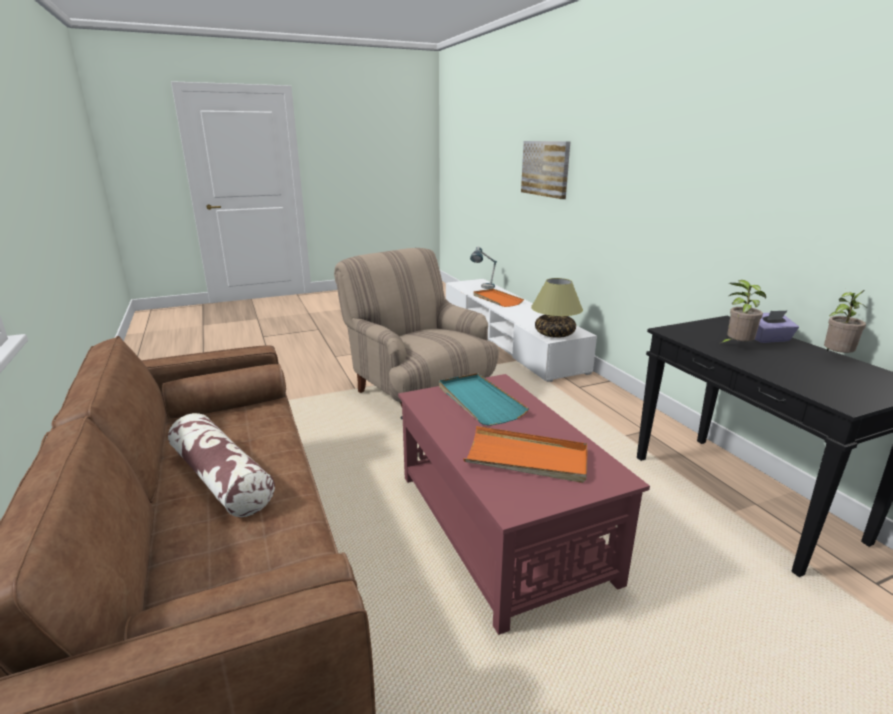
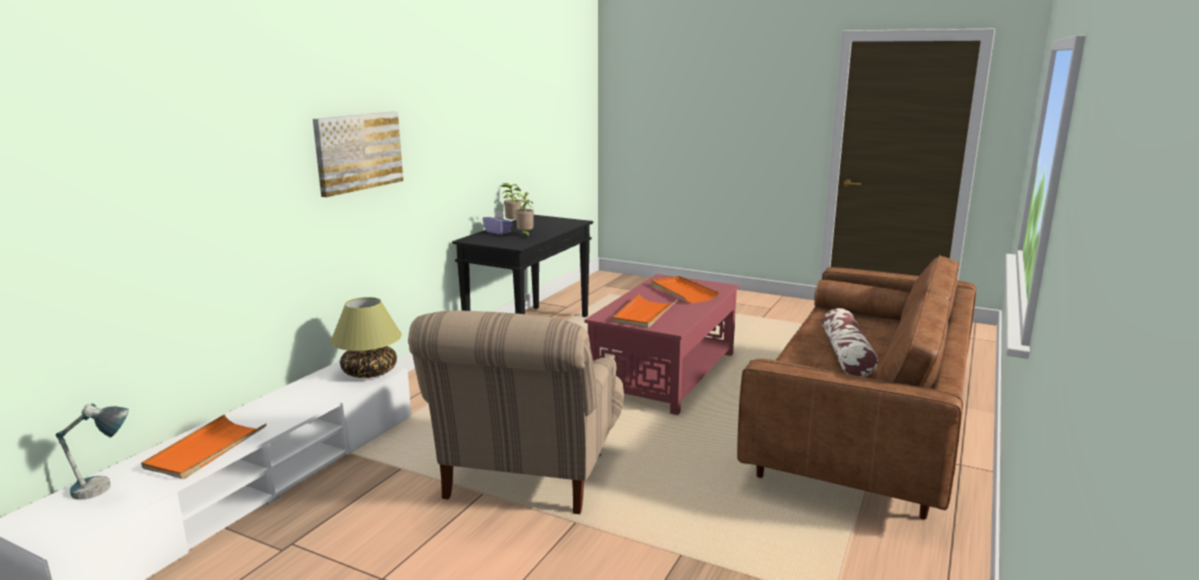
camera: 130 degrees left, 5 degrees down
turquoise tray [439,373,529,426] -> orange tray [612,294,678,328]
picture [521,141,570,199] -> picture moved to [313,111,403,197]

